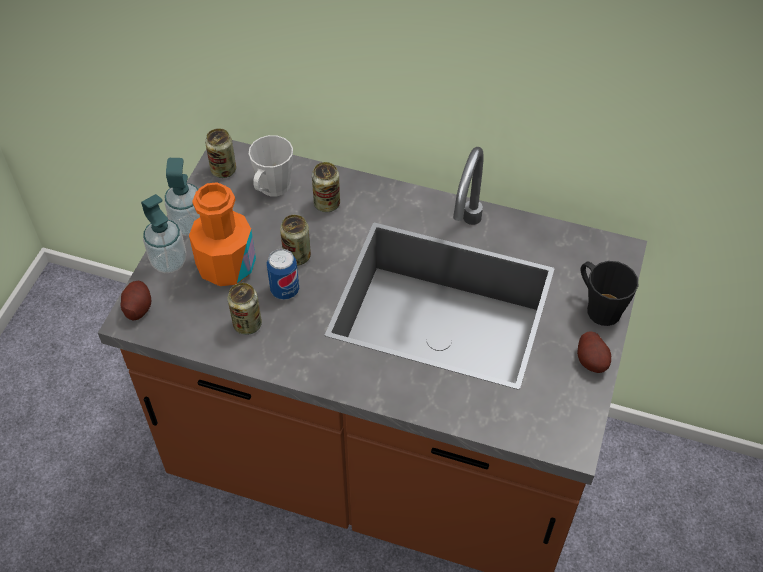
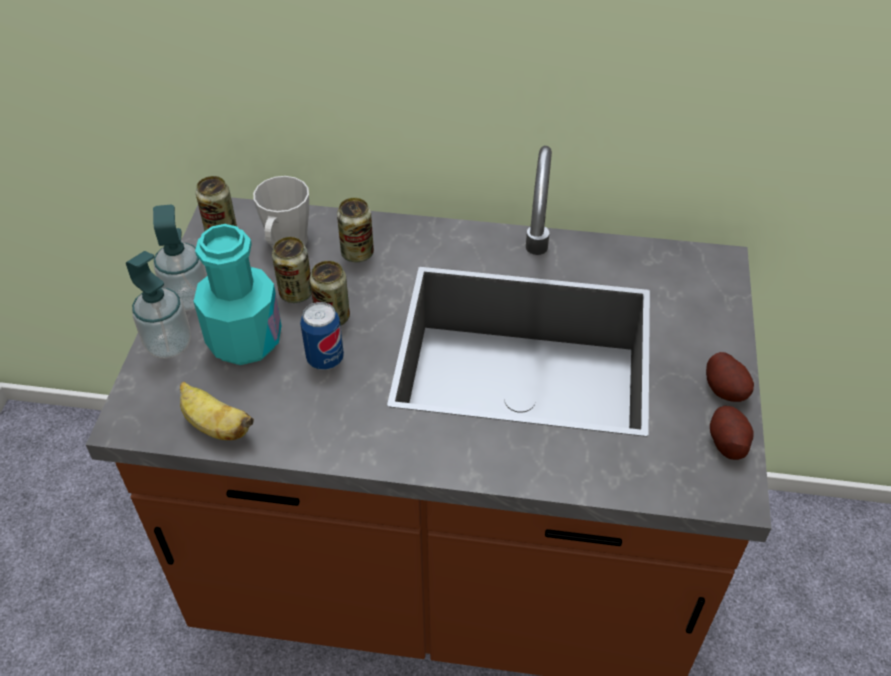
camera: 10 degrees left, 5 degrees down
potato [121,281,151,320] -> potato moved to [710,405,754,460]
orange bottle [189,182,256,286] -> turquoise bottle [193,224,281,365]
can [227,283,262,335] -> can moved to [272,237,312,303]
black mug [580,261,638,326] -> none
none -> banana [180,382,254,440]

